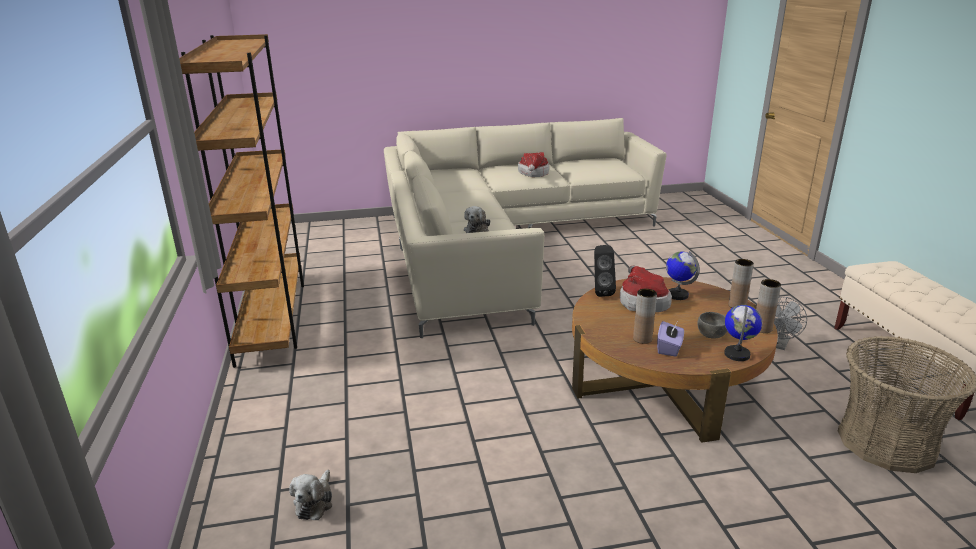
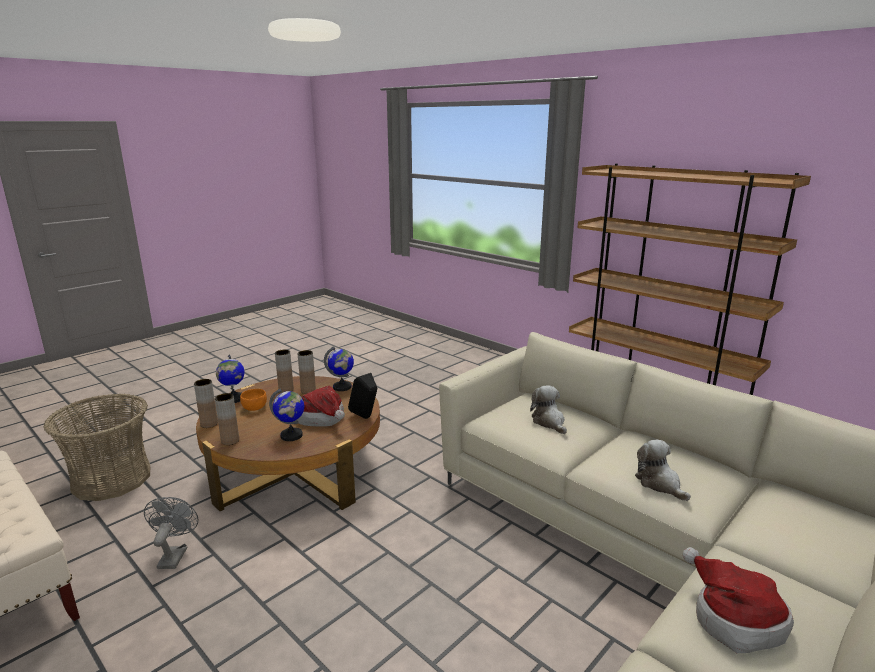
camera: 145 degrees right, 5 degrees down
plush toy [289,470,332,520] -> plush toy moved to [635,440,691,501]
purple tissue box [657,321,684,357] -> brown vase [275,350,294,393]
grey bowl [698,312,727,339] -> orange bowl [240,389,267,411]
none -> globe [324,346,354,391]

